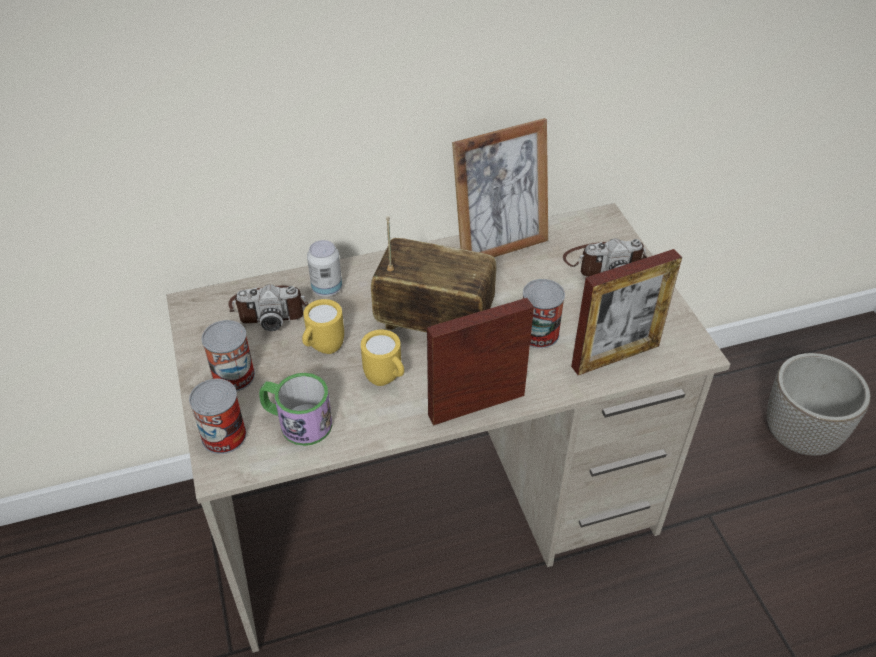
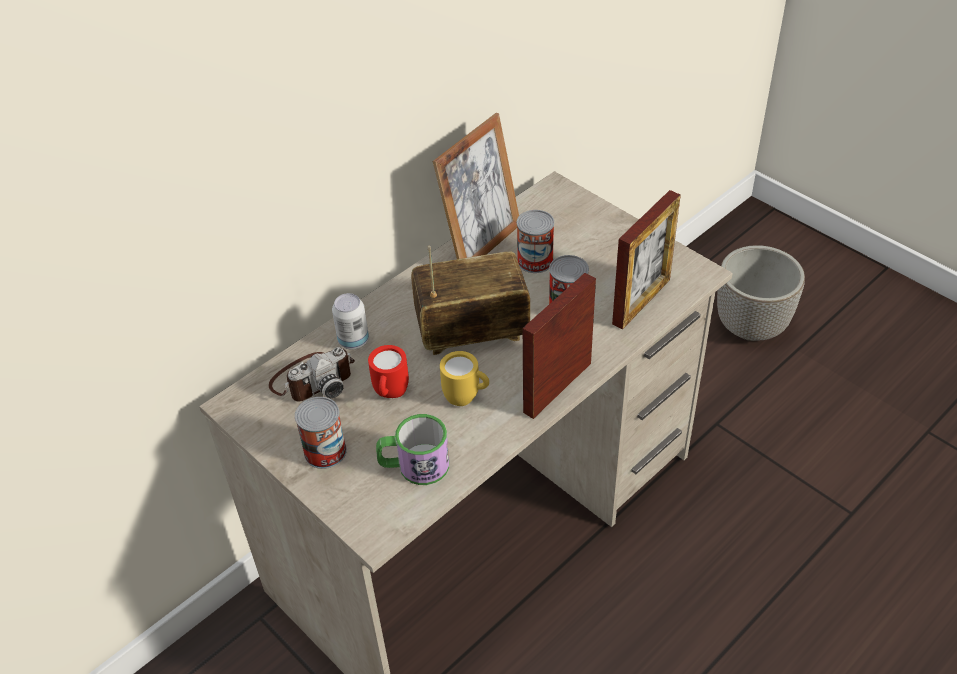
camera: 25 degrees left, 0 degrees up
can [189,379,247,454] -> can moved to [517,210,554,273]
yellow mug [302,299,344,354] -> red mug [368,345,409,398]
camera [563,238,647,277] -> none

